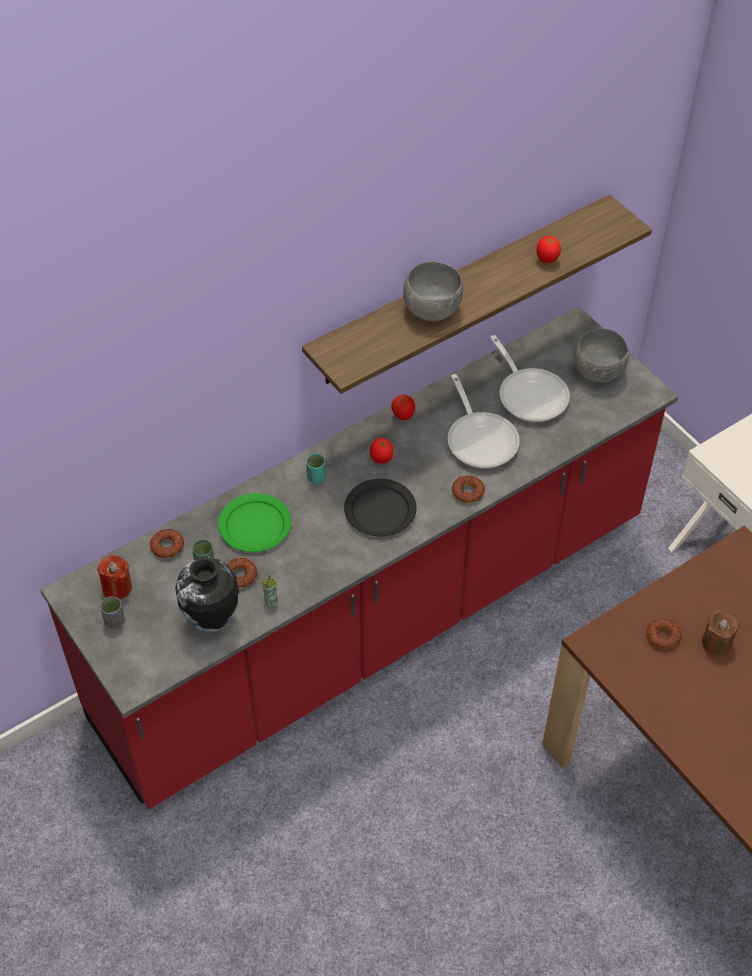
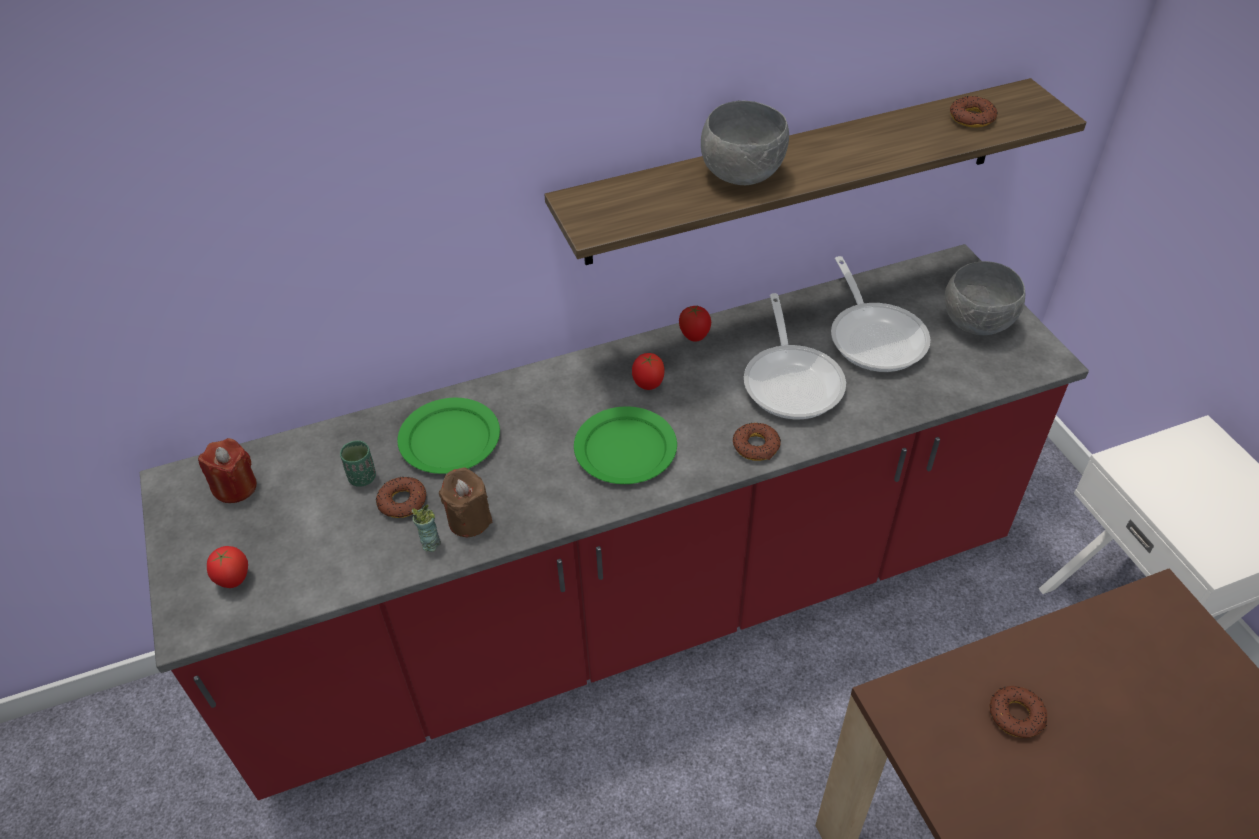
camera: 15 degrees right, 5 degrees down
grey cup [100,596,125,629] -> none
donut [150,529,184,558] -> donut moved to [950,96,997,128]
vase [175,557,239,632] -> none
turquoise cup [306,453,326,484] -> none
black plate [344,479,417,537] -> green plate [574,406,677,484]
tomato [536,236,561,263] -> tomato moved to [207,546,248,588]
brown candle [702,610,739,655] -> brown candle moved to [439,467,492,538]

